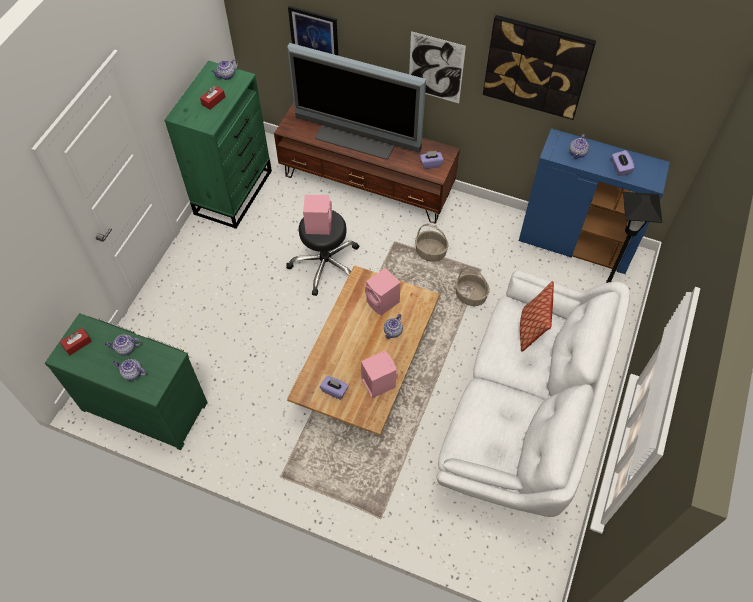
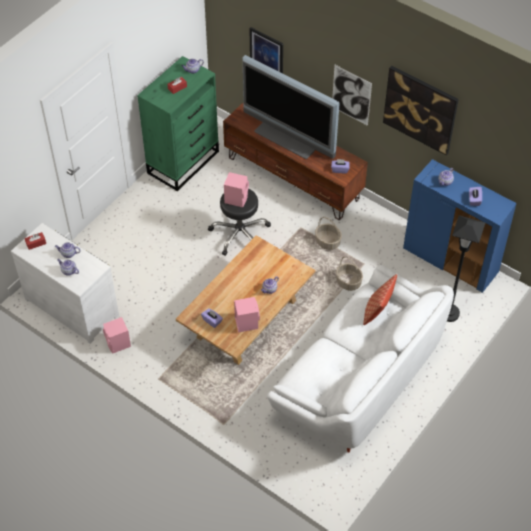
camera: 15 degrees right, 5 degrees down
green dresser [45,313,208,450] -> white dresser [11,223,119,344]
pink speaker [365,268,401,316] -> pink speaker moved to [103,317,131,353]

